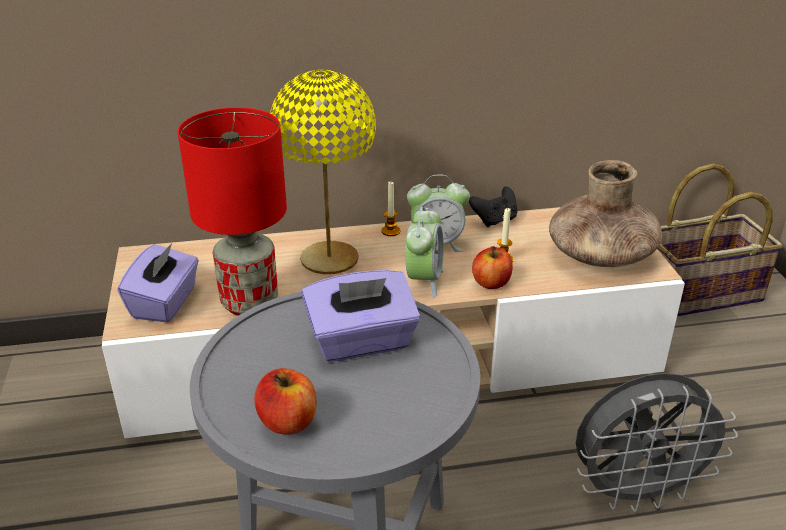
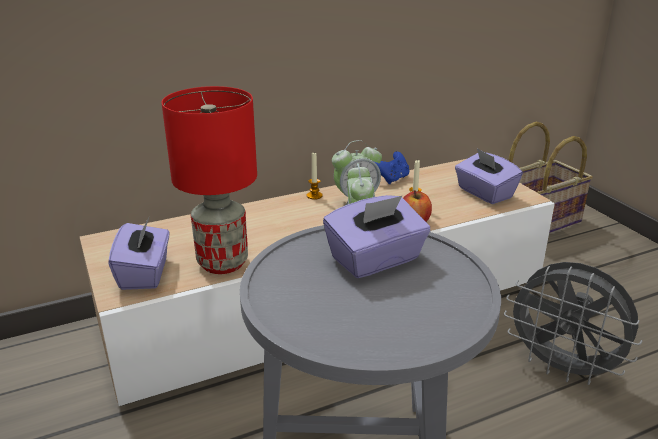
camera: 15 degrees left, 5 degrees down
apple [254,368,317,435] -> none
yellow table lamp [270,70,376,274] -> none
black game controller [469,186,517,227] -> blue game controller [374,151,409,184]
brown vase [549,160,662,267] -> purple tissue box [455,148,523,204]
grey fan [576,373,738,512] -> grey fan turned 60 degrees clockwise [504,262,643,385]

